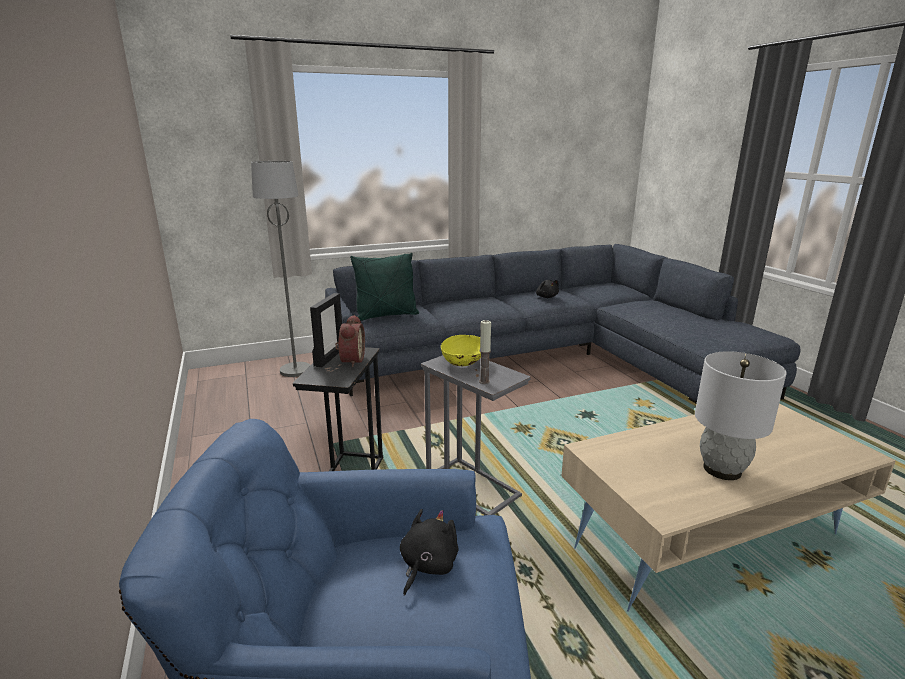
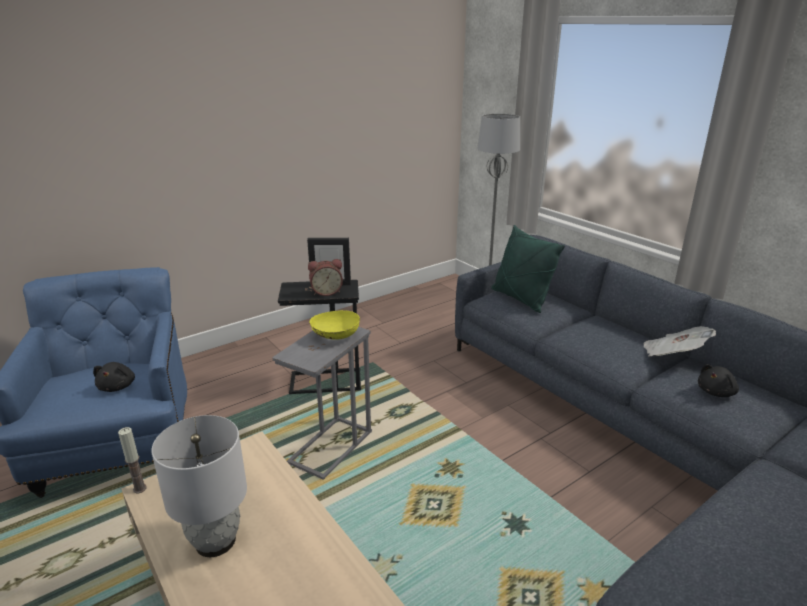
camera: 75 degrees right, 5 degrees up
black plush toy [400,509,459,596] -> black plush toy turned 75 degrees clockwise [93,362,135,392]
candle [479,320,491,384] -> candle moved to [118,427,147,493]
none -> newspaper [643,326,716,356]

